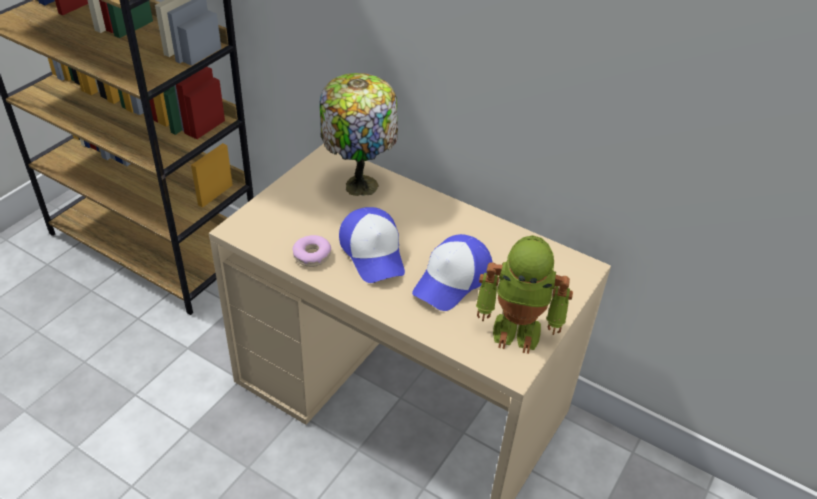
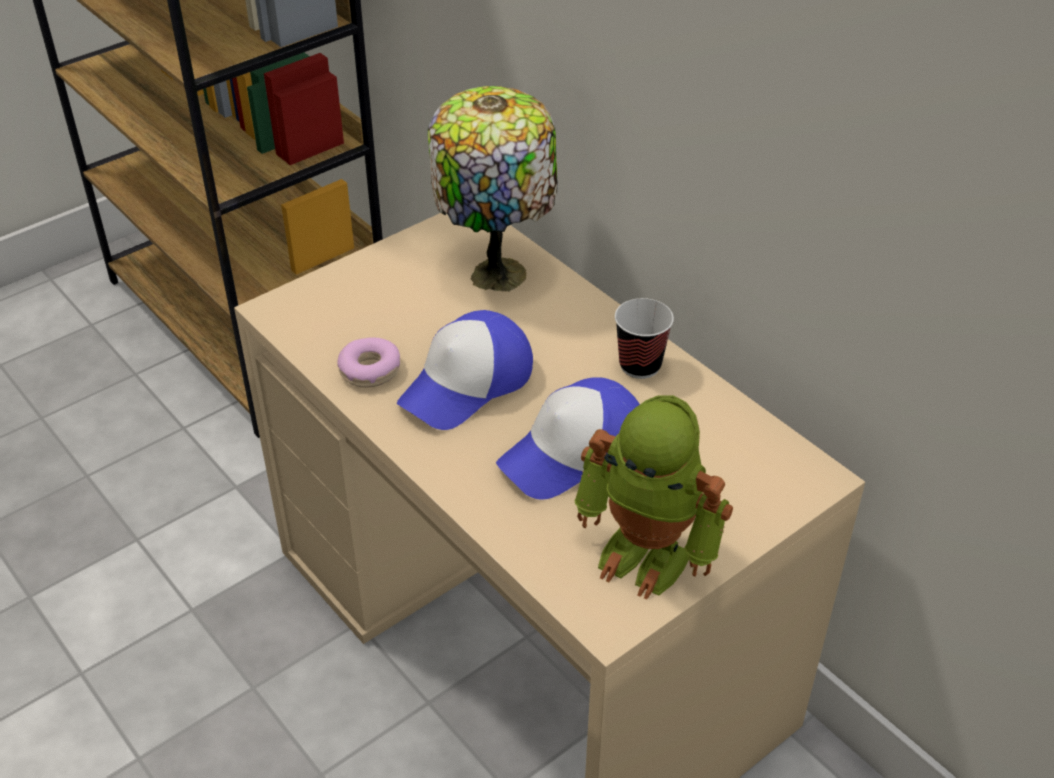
camera: 20 degrees right, 0 degrees up
cap [339,207,405,283] -> cap turned 45 degrees clockwise [397,310,533,430]
none -> cup [615,298,674,379]

